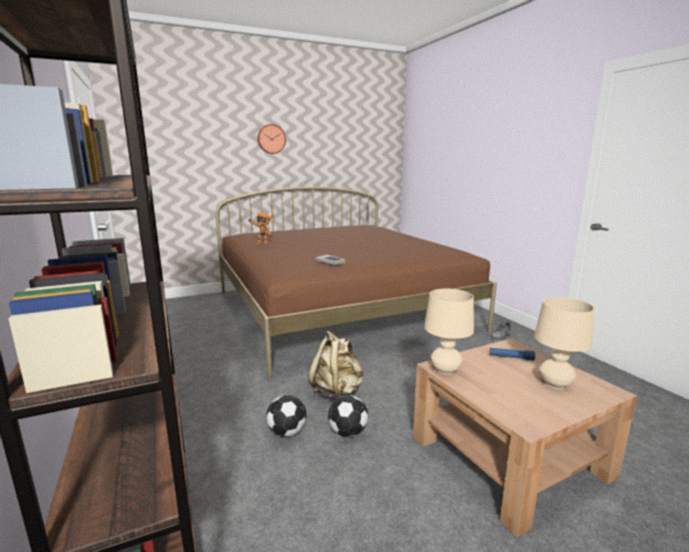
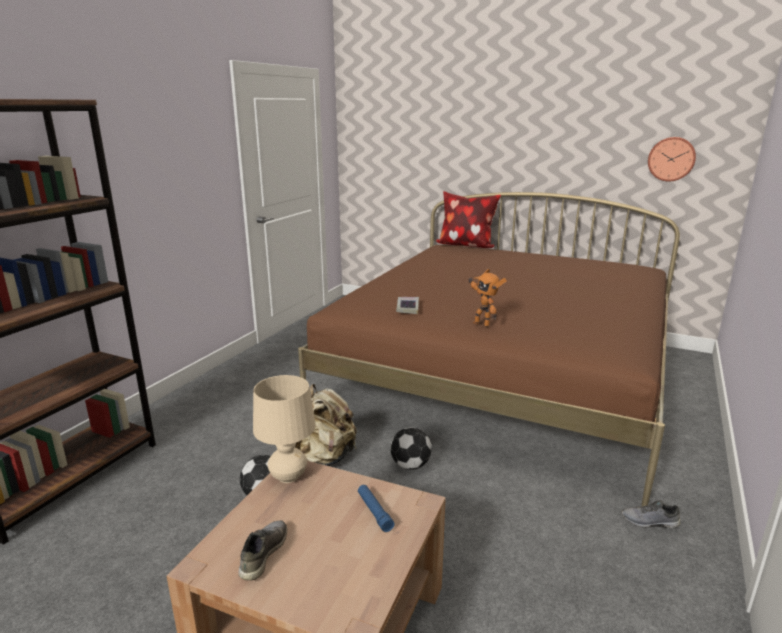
camera: 50 degrees right, 5 degrees up
toy robot [248,211,274,245] -> toy robot moved to [468,269,507,327]
wall clock [257,124,286,154] -> wall clock moved to [648,137,696,182]
football [266,395,306,437] -> football moved to [390,427,432,470]
beige table lamp [534,297,594,389] -> none
none -> grey shoe [239,520,287,581]
none -> pillow [435,191,501,248]

